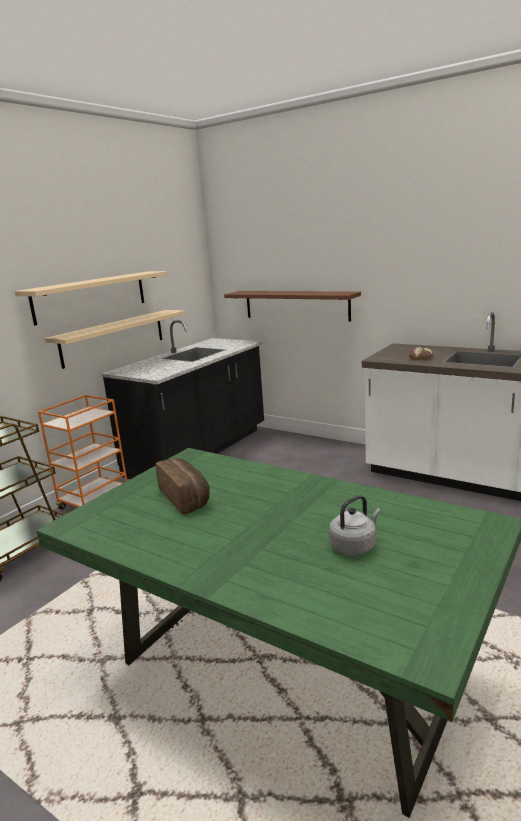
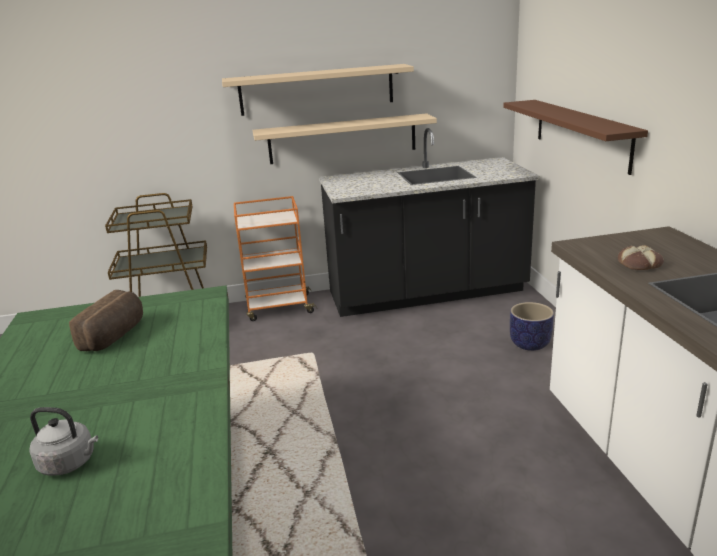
camera: 45 degrees right, 5 degrees up
none -> planter [510,302,554,351]

